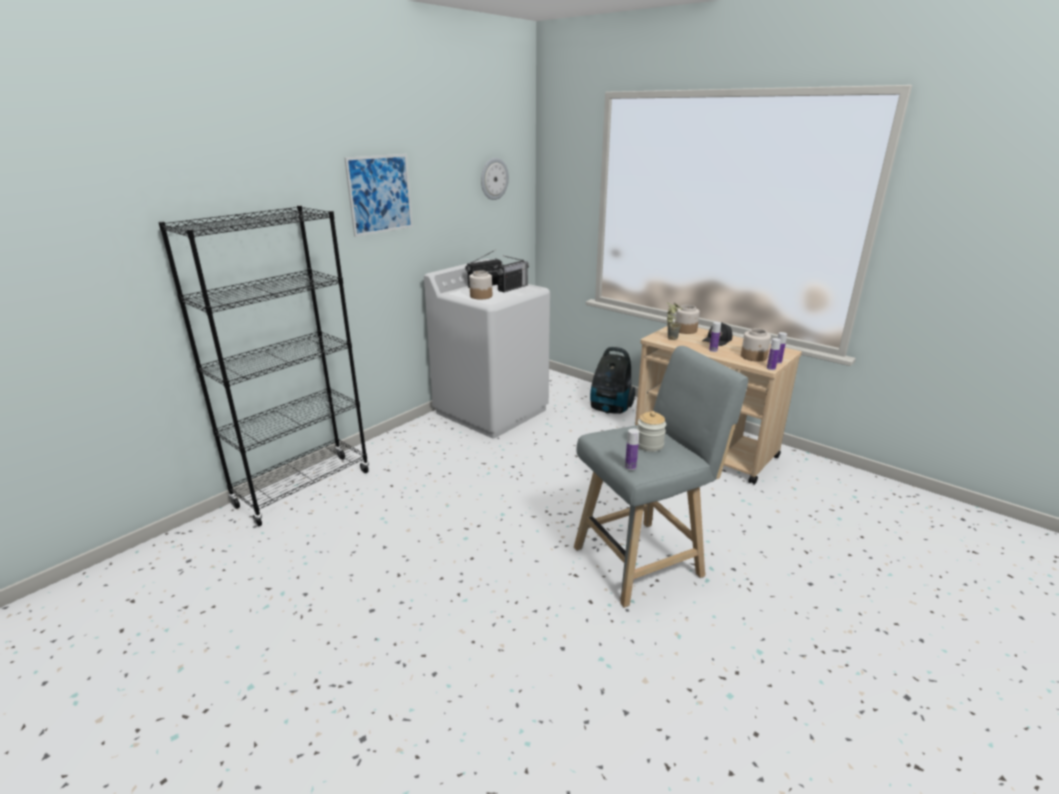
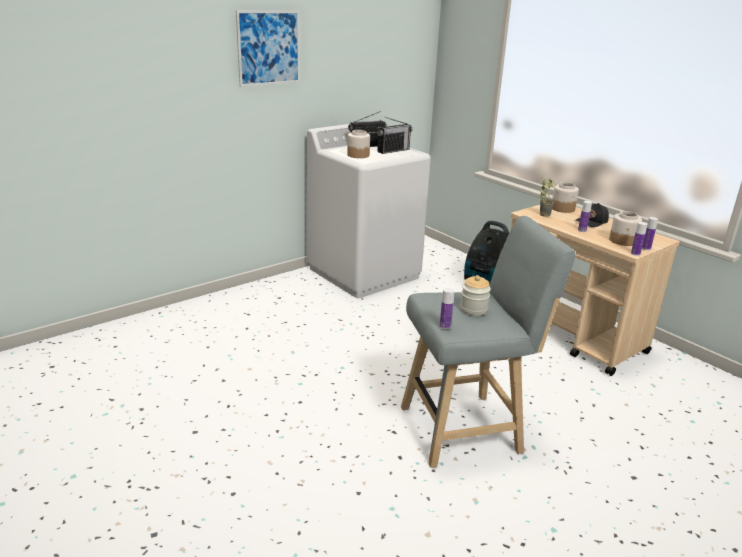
camera: 10 degrees right, 0 degrees up
black bookcase [158,205,369,527] -> none
wall clock [481,158,509,200] -> none

